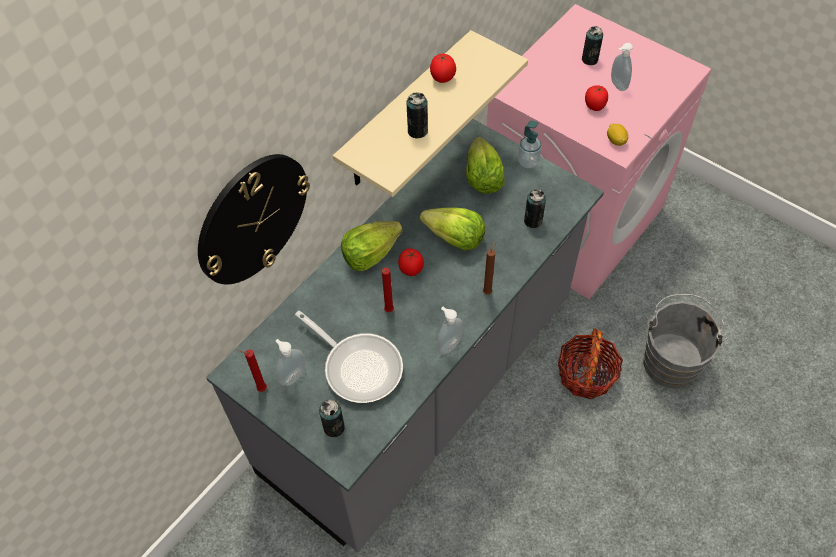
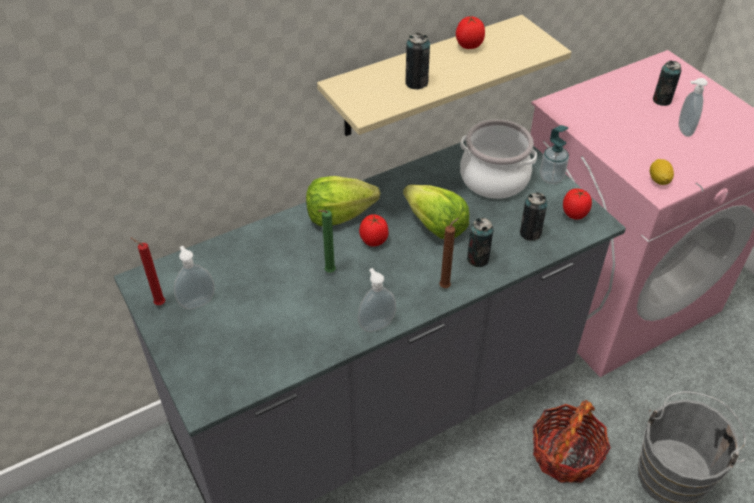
camera: 20 degrees right, 10 degrees down
wall clock [198,154,310,284] -> none
frying pan [295,310,403,403] -> none
can [319,399,345,437] -> can moved to [467,218,493,267]
red candle [381,267,394,312] -> green candle [318,210,336,273]
lettuce [466,137,505,194] -> cooking pot [460,119,537,199]
tomato [585,85,608,111] -> tomato moved to [563,188,592,220]

